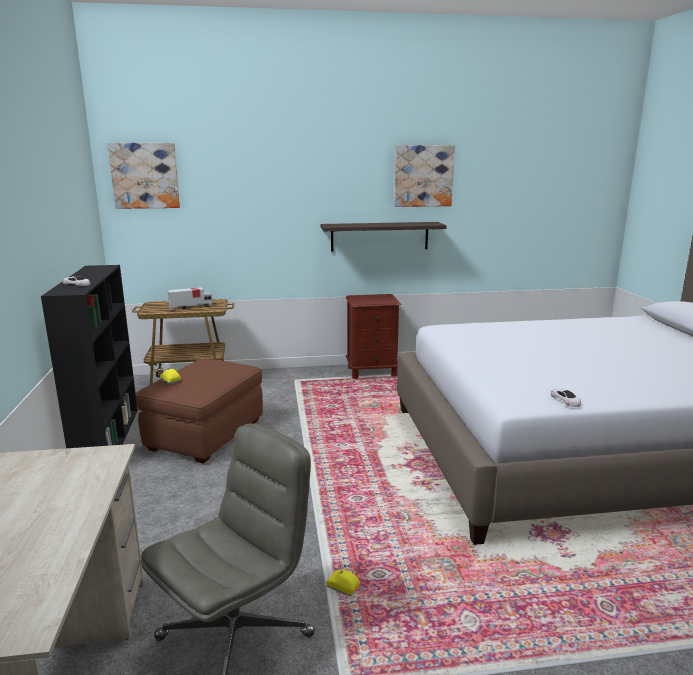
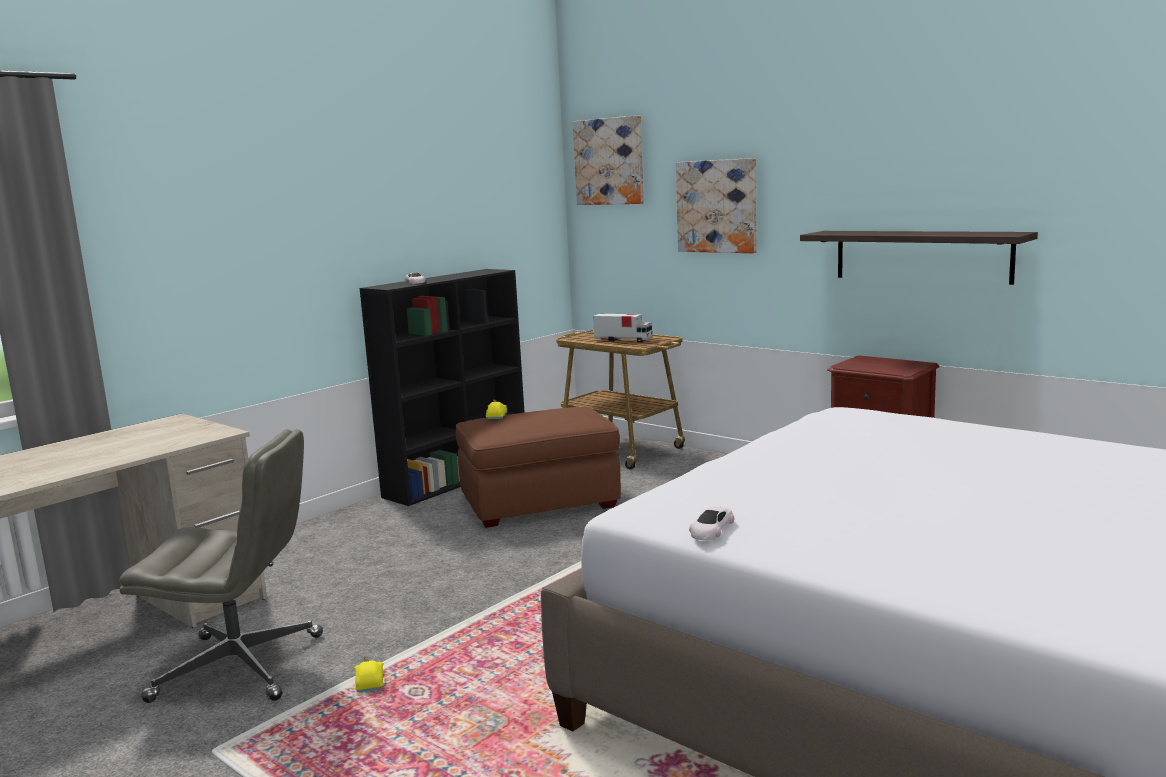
camera: 50 degrees right, 5 degrees down
picture [394,145,455,207] -> picture moved to [676,158,757,253]

